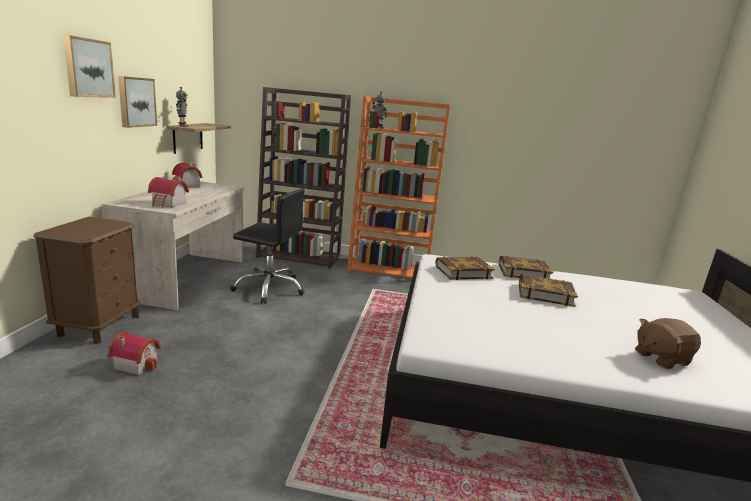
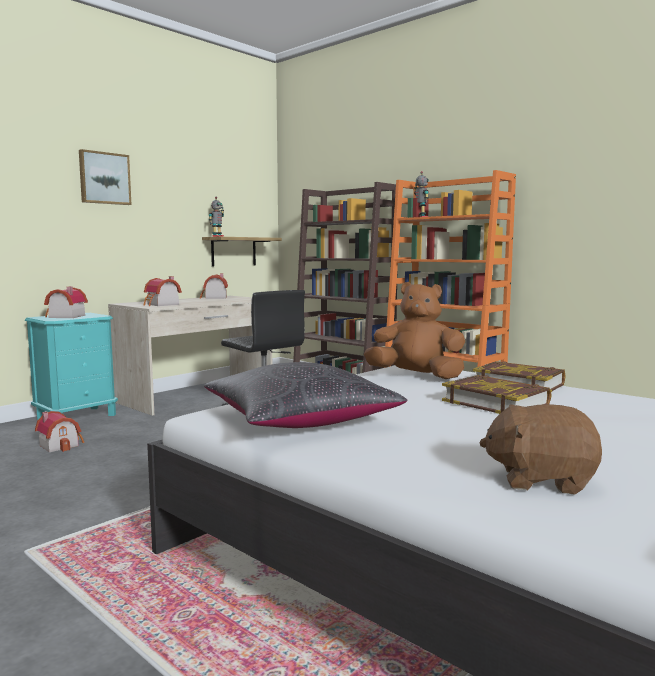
camera: 35 degrees right, 10 degrees down
brown nightstand [33,216,141,344] -> turquoise nightstand [25,313,118,420]
picture [118,76,157,128] -> none
book [435,256,495,280] -> brown plush toy [364,282,465,379]
none -> toy house [44,286,88,318]
none -> black pillow [204,362,407,428]

